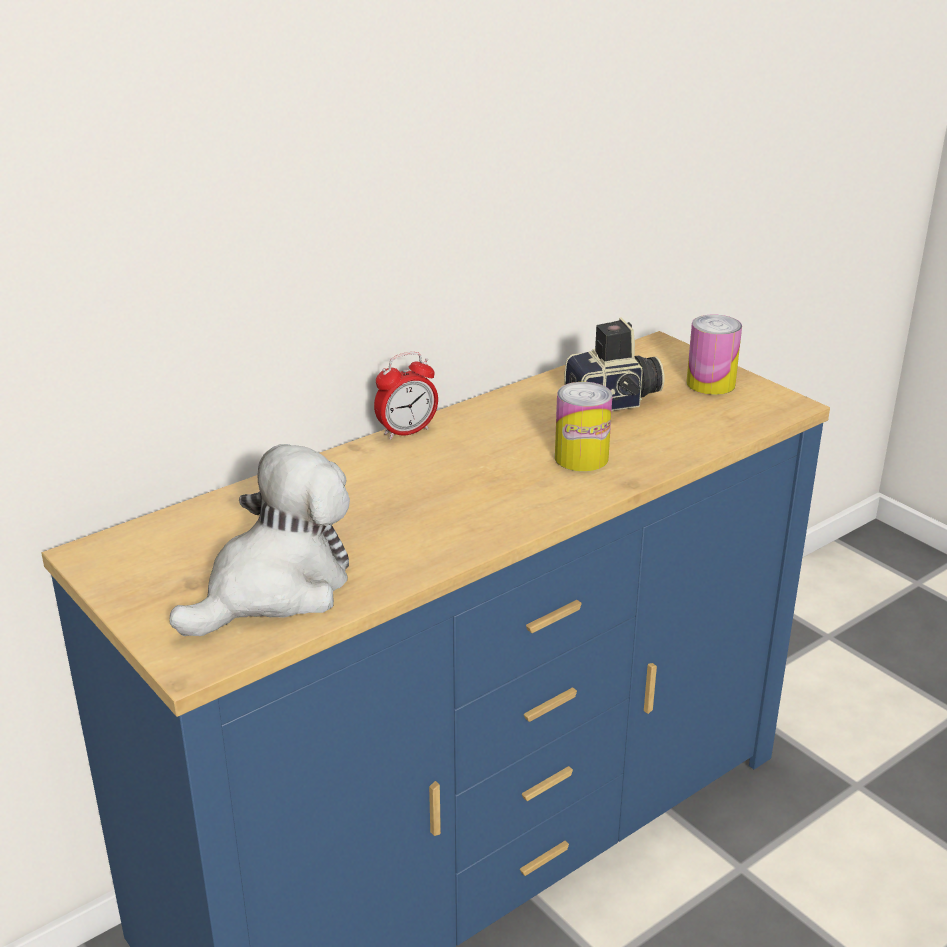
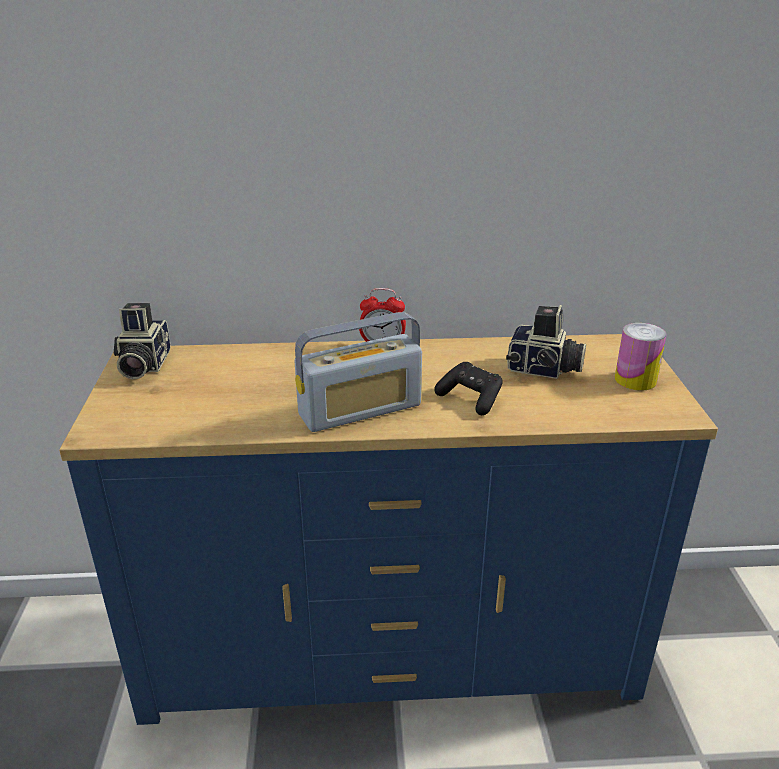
camera: 35 degrees right, 0 degrees up
plush toy [170,444,350,636] -> none
can [555,382,612,471] -> black game controller [434,362,503,415]
none -> camera [114,303,170,380]
none -> radio [294,312,422,432]

